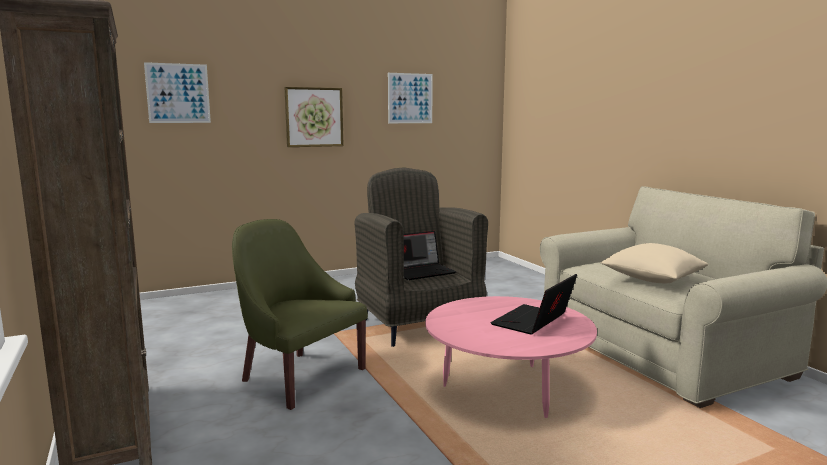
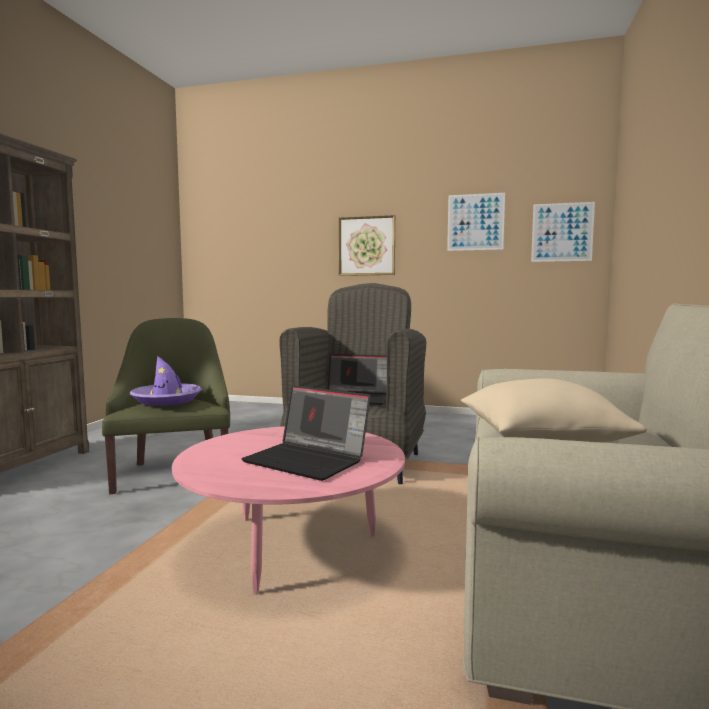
camera: 40 degrees right, 5 degrees down
picture [144,62,211,123] -> picture moved to [531,202,595,262]
laptop [490,274,577,335] -> laptop turned 135 degrees counterclockwise [242,385,370,481]
none -> purple hat [130,356,202,406]

